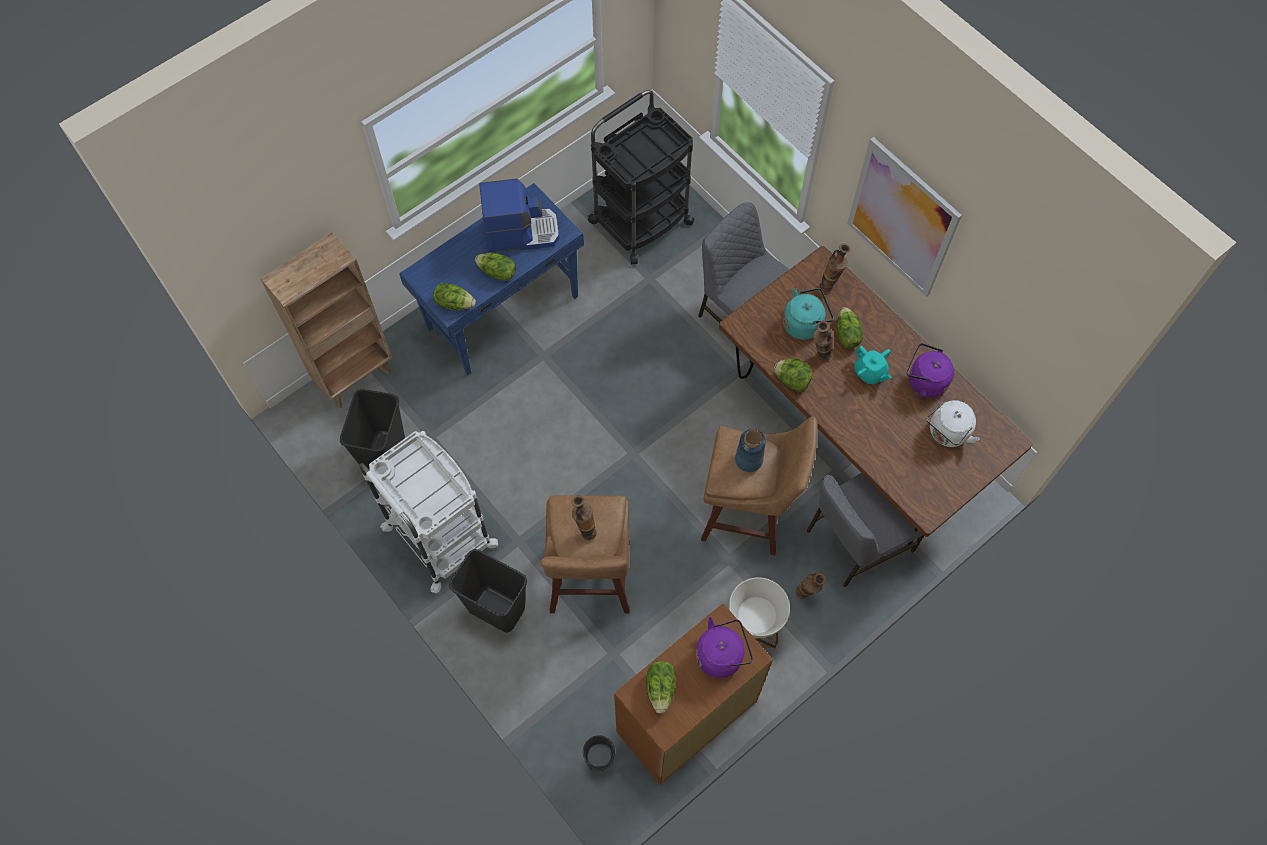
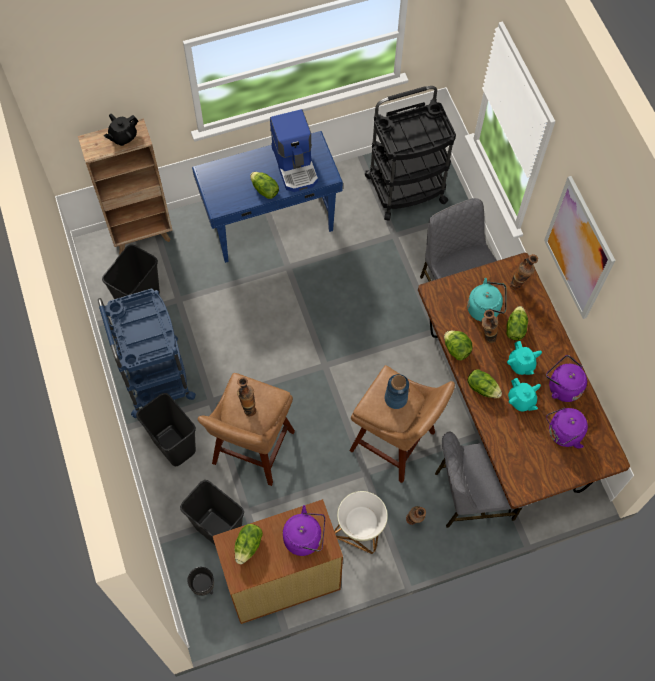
camera: 20 degrees right, 0 degrees up
white cart [359,431,498,594] -> blue cart [98,288,196,418]
lettuce [433,283,476,310] -> lettuce moved to [467,369,502,398]
coffee machine [479,179,560,253] -> coffee machine turned 60 degrees clockwise [270,109,318,192]
white kettle [927,400,980,447] -> purple kettle [546,407,588,449]
none -> black teapot [104,114,138,146]
none -> black trash can [180,480,244,545]
none -> turquoise teapot [508,378,541,411]

